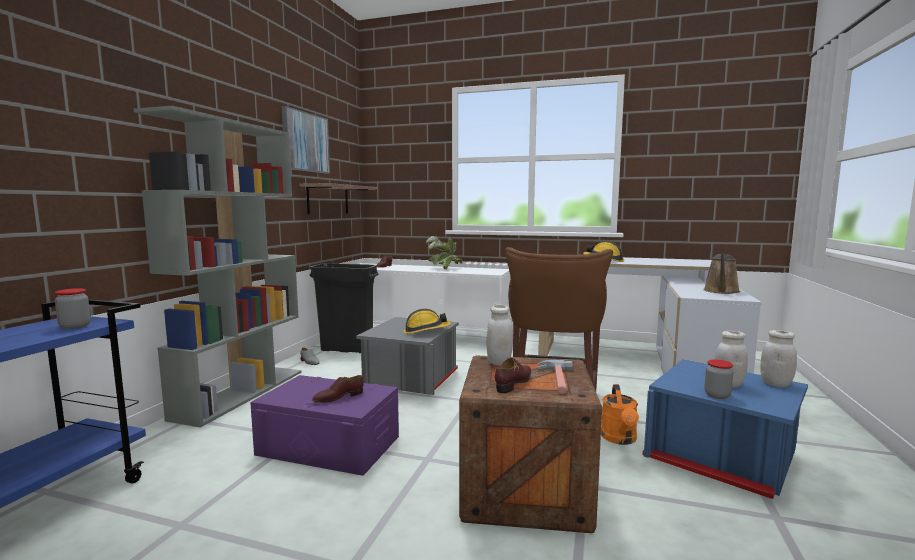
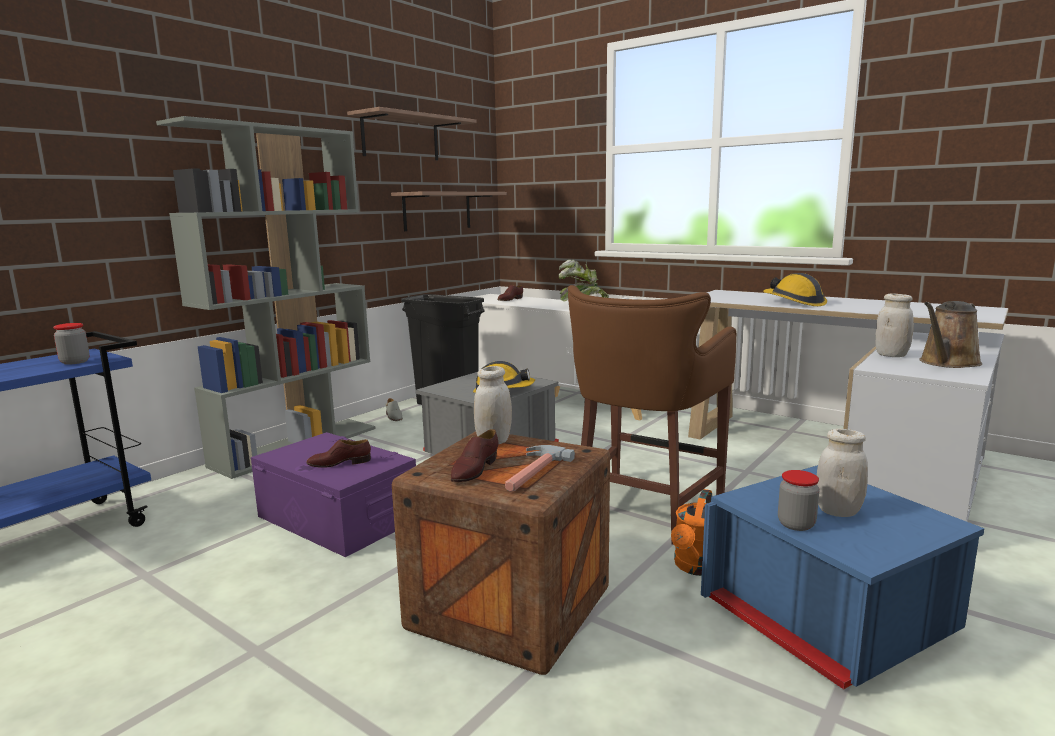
camera: 20 degrees right, 5 degrees up
picture [282,106,330,174] -> shelf [347,107,477,160]
brown shoe [495,357,531,393] -> brown shoe turned 150 degrees clockwise [451,429,498,482]
white jar [761,330,797,387] -> white jar moved to [875,293,914,357]

